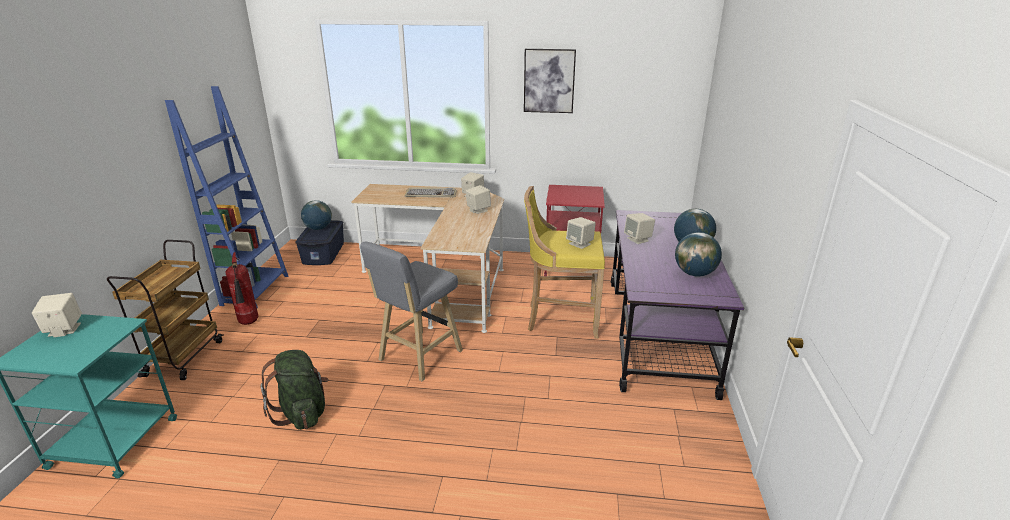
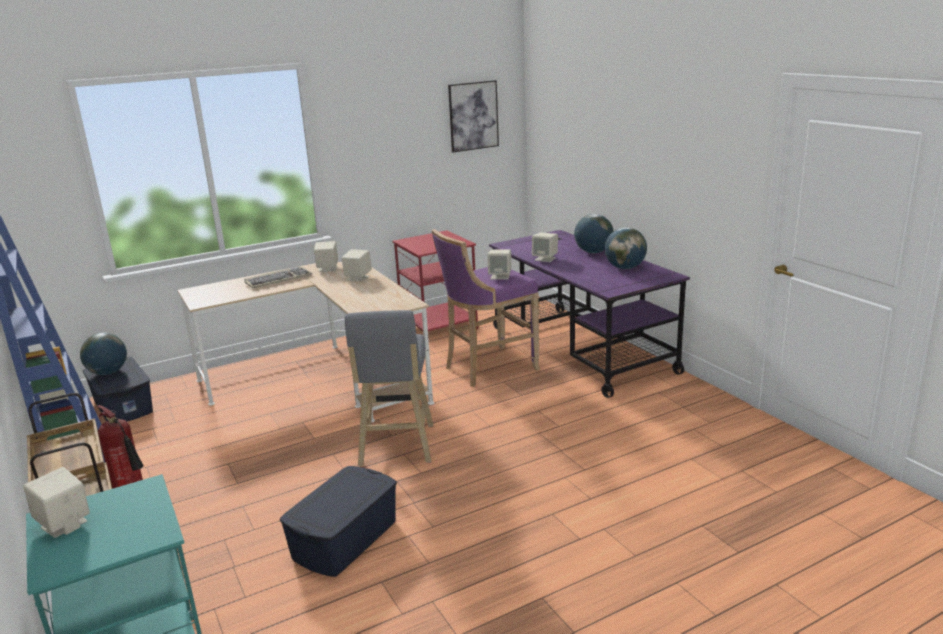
camera: 35 degrees left, 5 degrees down
green backpack [261,350,328,430] -> blue storage box [280,466,397,577]
picture [524,49,576,113] -> picture moved to [448,80,499,152]
yellow stool [524,186,605,339] -> purple stool [431,229,540,387]

